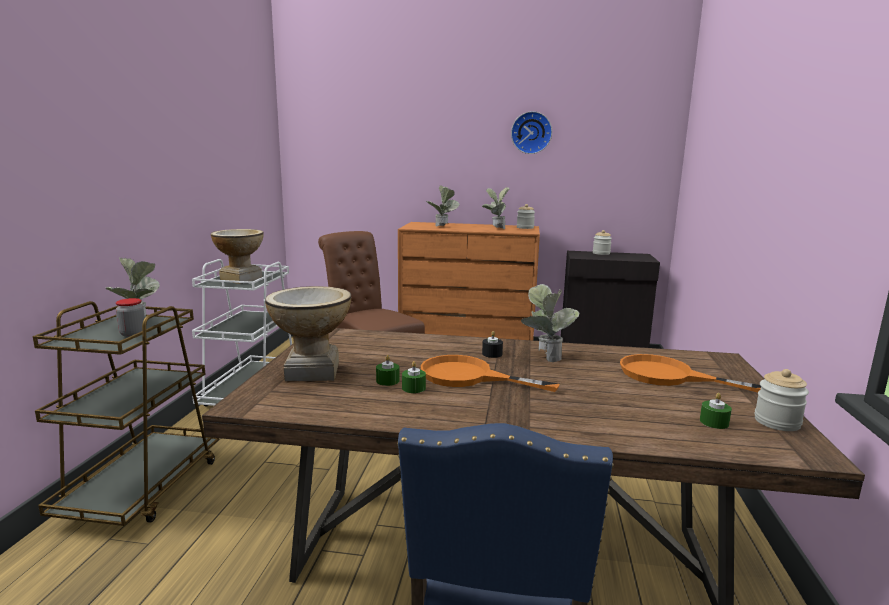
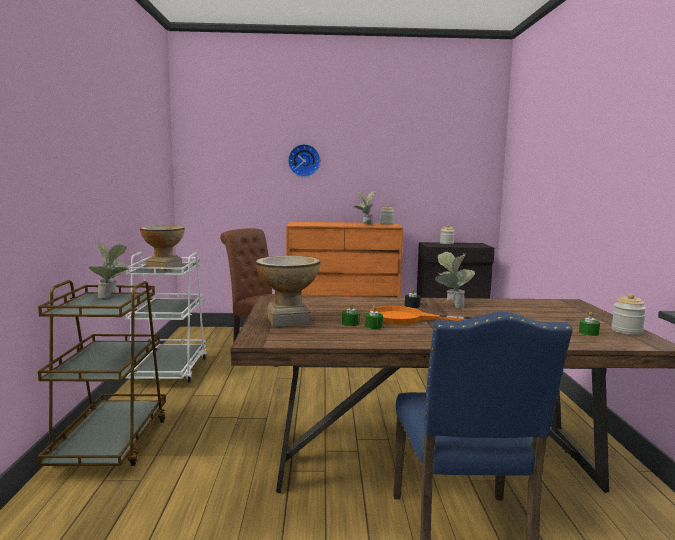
camera: 10 degrees left, 5 degrees down
jar [116,298,145,337] -> none
potted plant [426,185,459,226] -> none
wall clock [511,111,552,154] -> wall clock moved to [288,144,321,177]
orange frying pan [620,354,761,392] -> none

